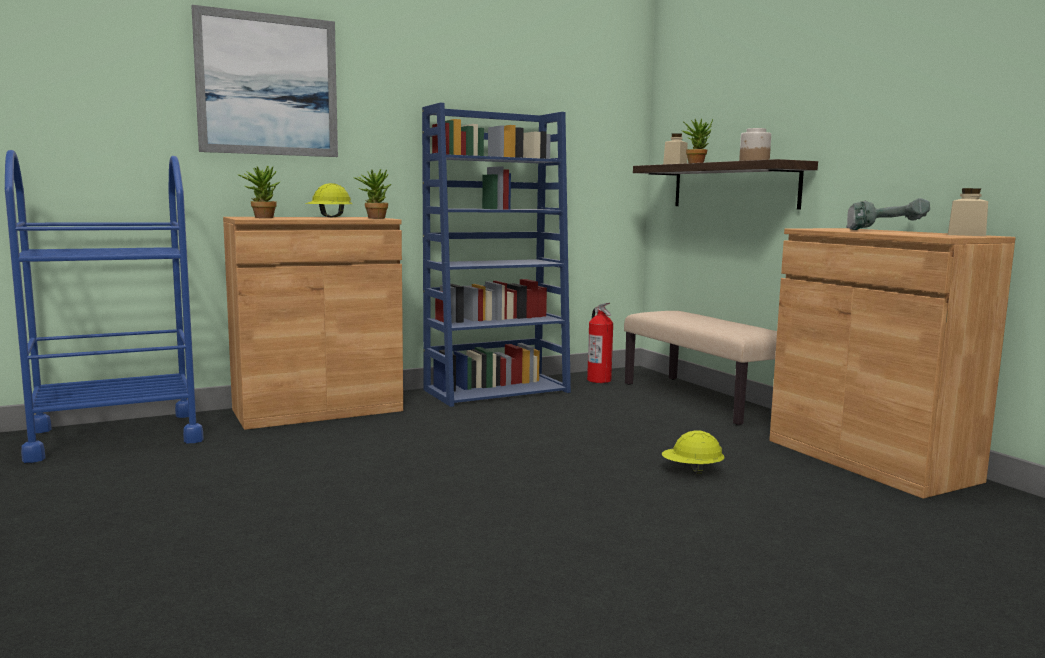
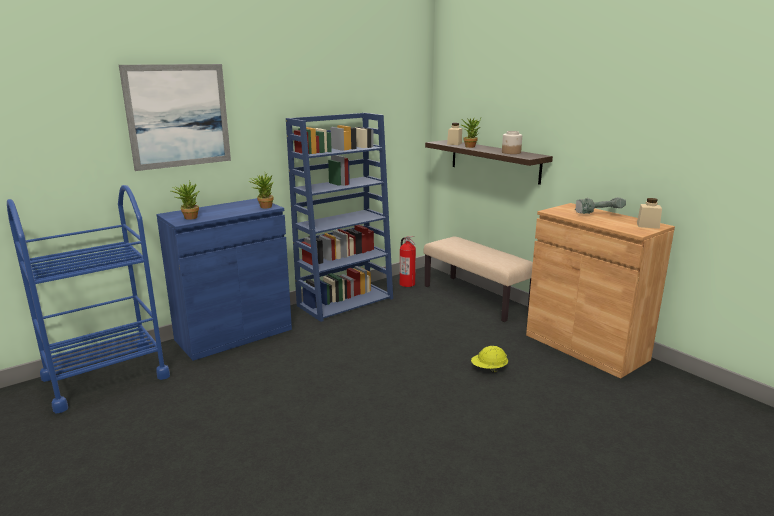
camera: 10 degrees left, 10 degrees up
brown cabinet [223,217,403,430] -> blue cabinet [156,198,292,361]
yellow hard hat [305,183,352,217] -> none

